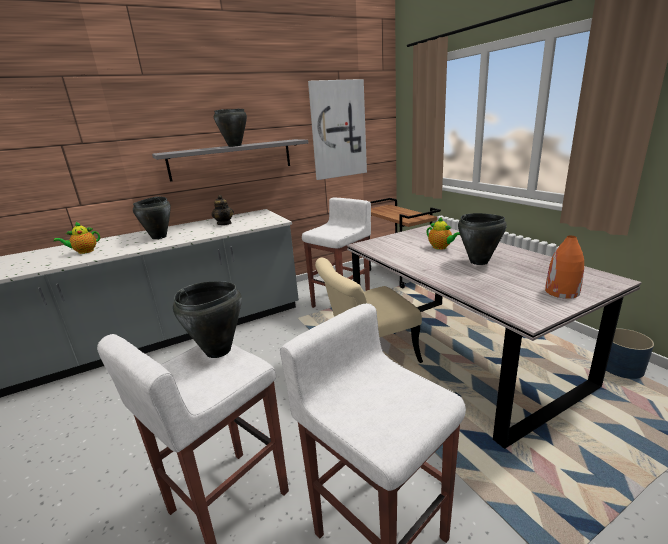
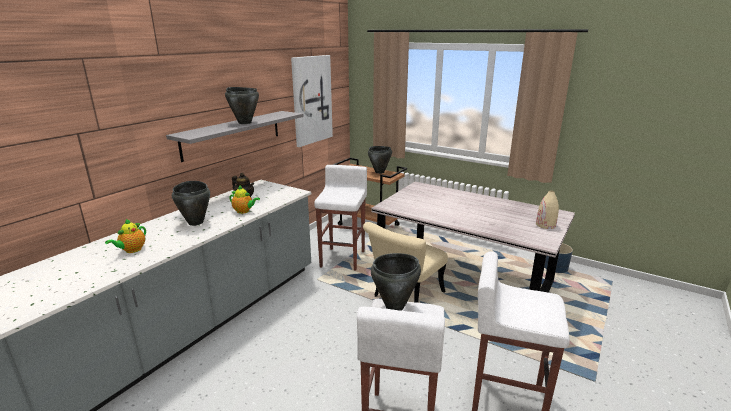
camera: 30 degrees left, 0 degrees up
teapot [426,216,460,250] -> teapot moved to [229,186,260,214]
black cooking pot [458,213,507,265] -> black cooking pot moved to [368,146,392,174]
orange vase [545,236,584,299] -> beige vase [536,190,559,229]

